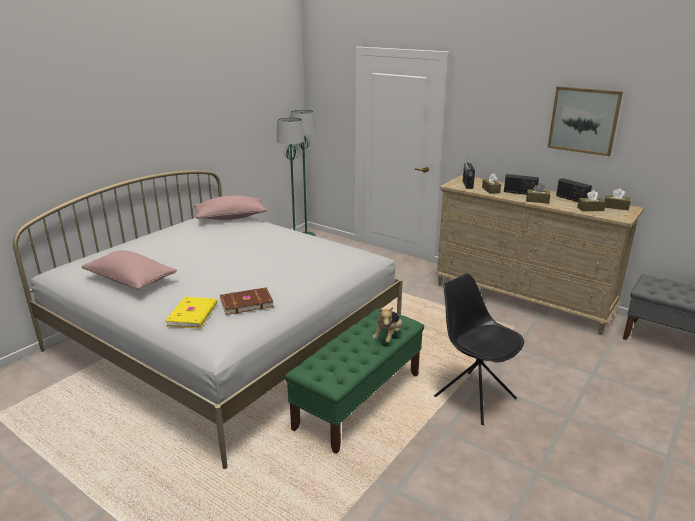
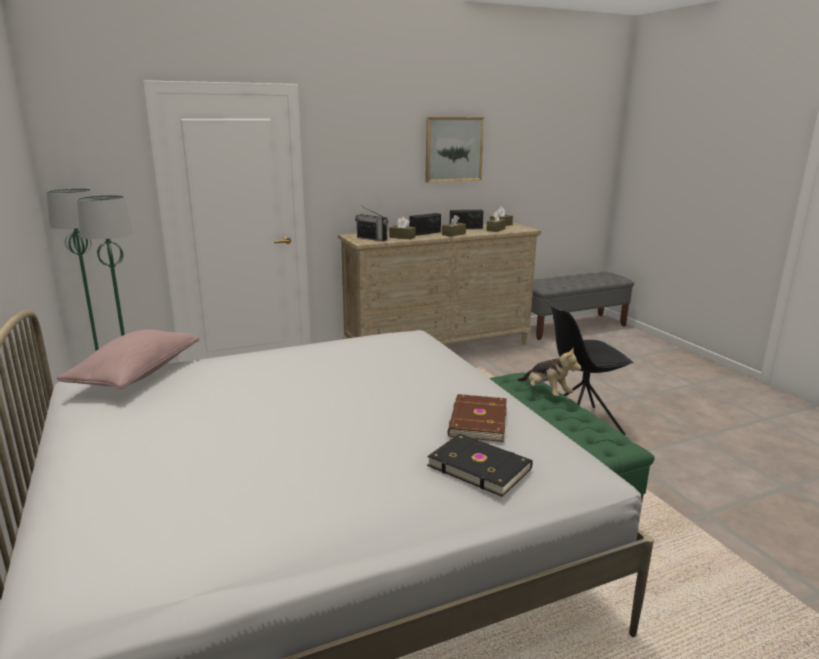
camera: 60 degrees left, 5 degrees down
pink pillow [82,250,177,290] -> none
yellow book [165,297,217,329] -> black book [427,434,533,497]

